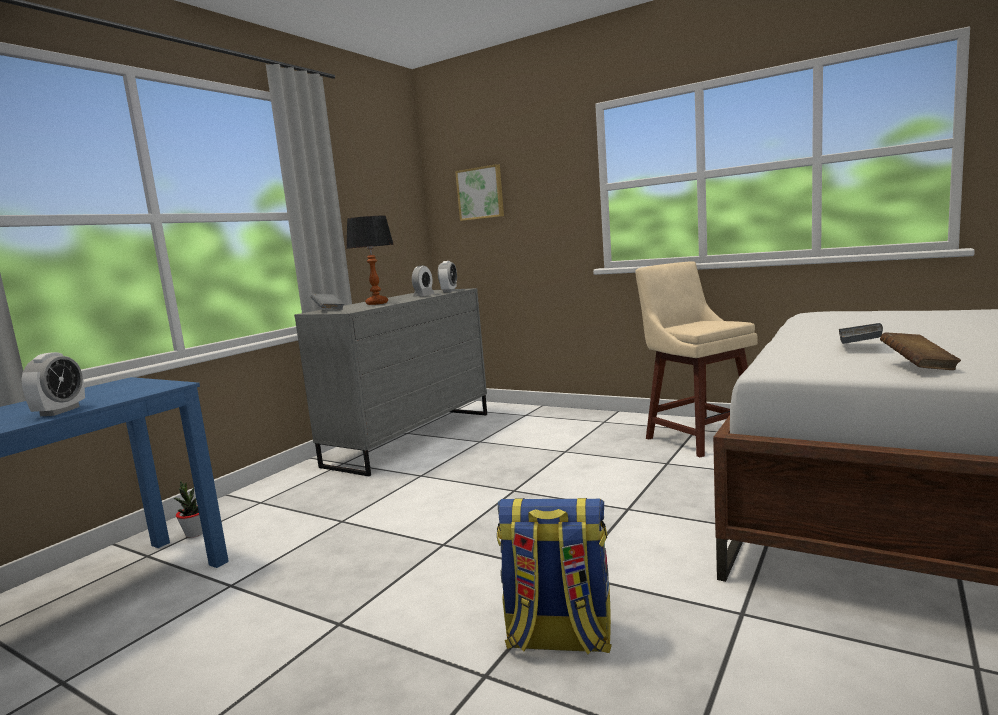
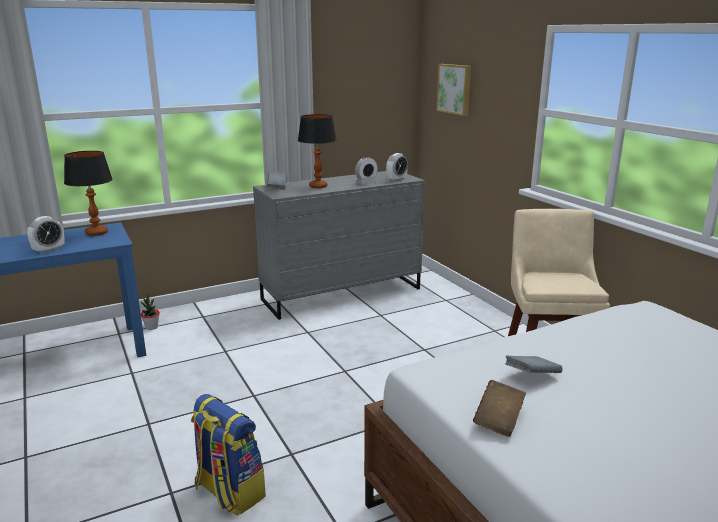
camera: 30 degrees right, 10 degrees up
none -> table lamp [64,151,113,236]

